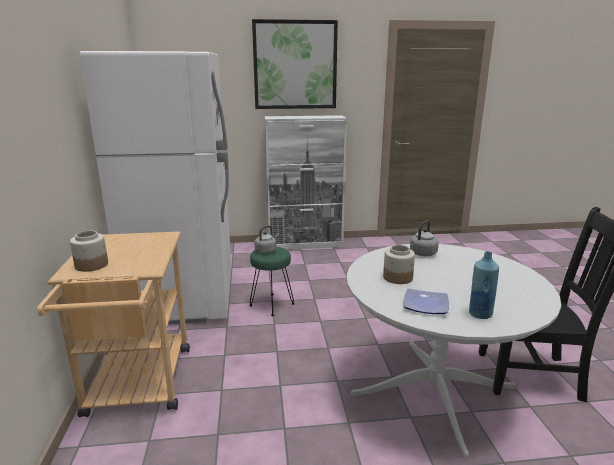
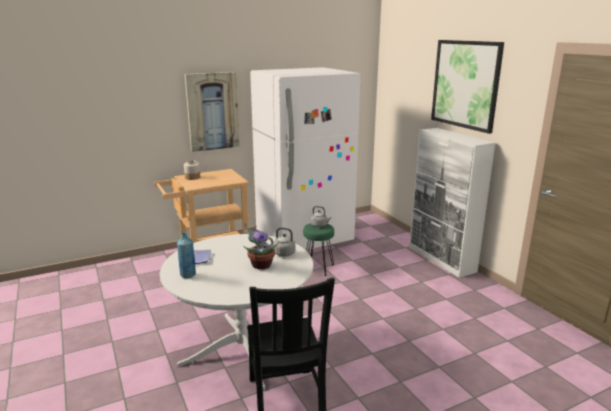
camera: 70 degrees right, 0 degrees up
jar [383,245,415,284] -> none
none -> picture [185,72,239,152]
none -> potted plant [243,223,279,269]

